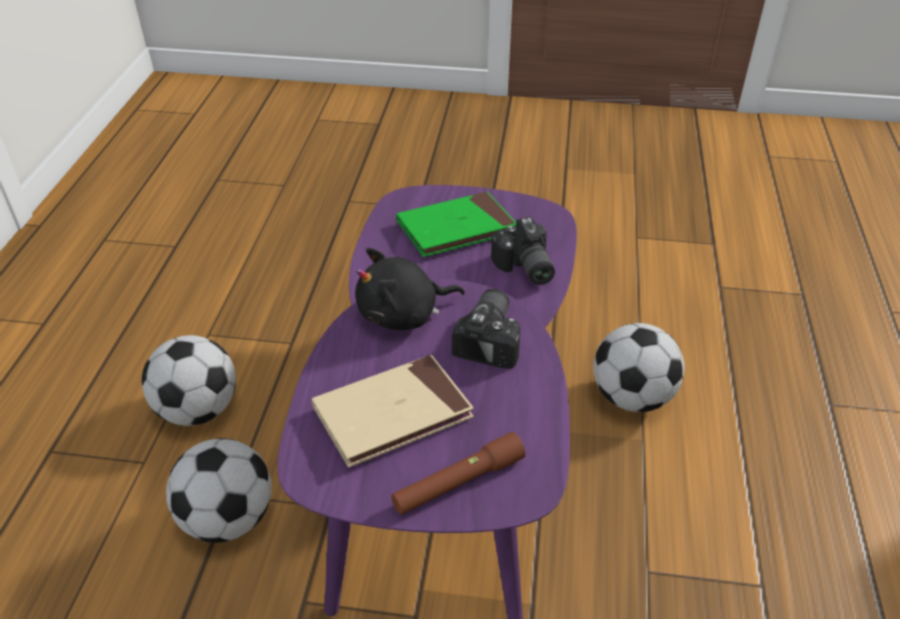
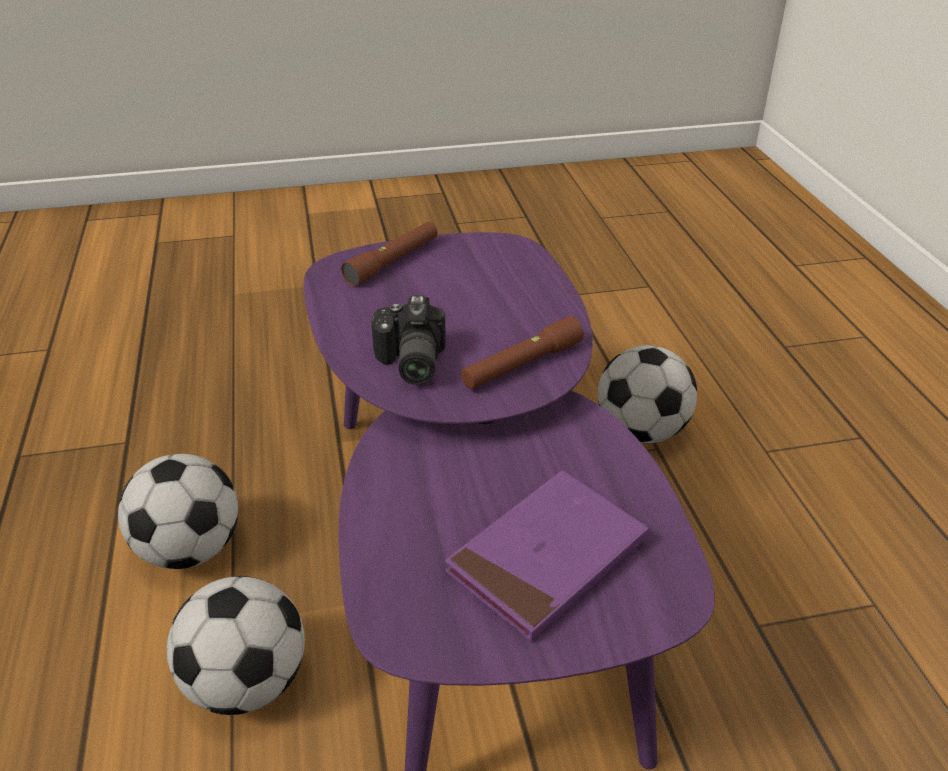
camera: 160 degrees right, 5 degrees down
football [142,335,236,426] -> football moved to [118,454,238,569]
beige book [312,355,474,467] -> none
black plush toy [355,248,465,330] -> brown flashlight [461,316,584,389]
green book [396,191,516,257] -> purple book [445,470,649,641]
camera [491,217,555,285] -> none

